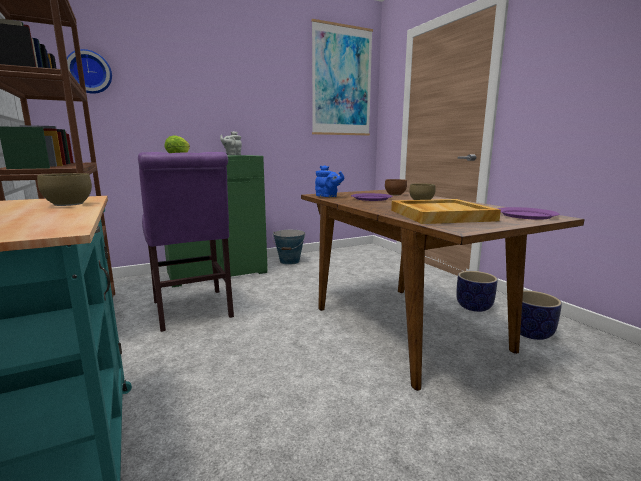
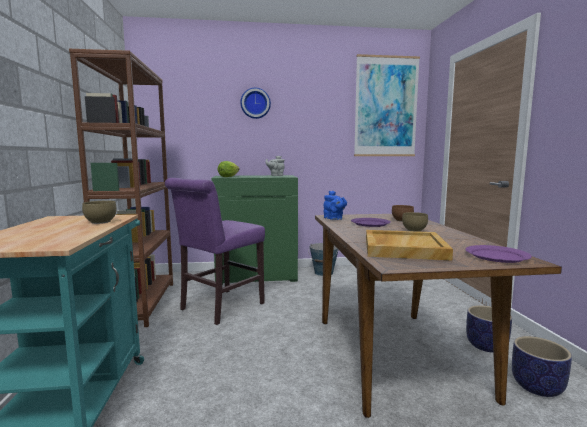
camera: 20 degrees right, 5 degrees down
wall clock [67,49,112,94] -> wall clock moved to [240,88,271,119]
purple chair [138,152,234,332] -> purple chair turned 45 degrees clockwise [165,178,265,325]

